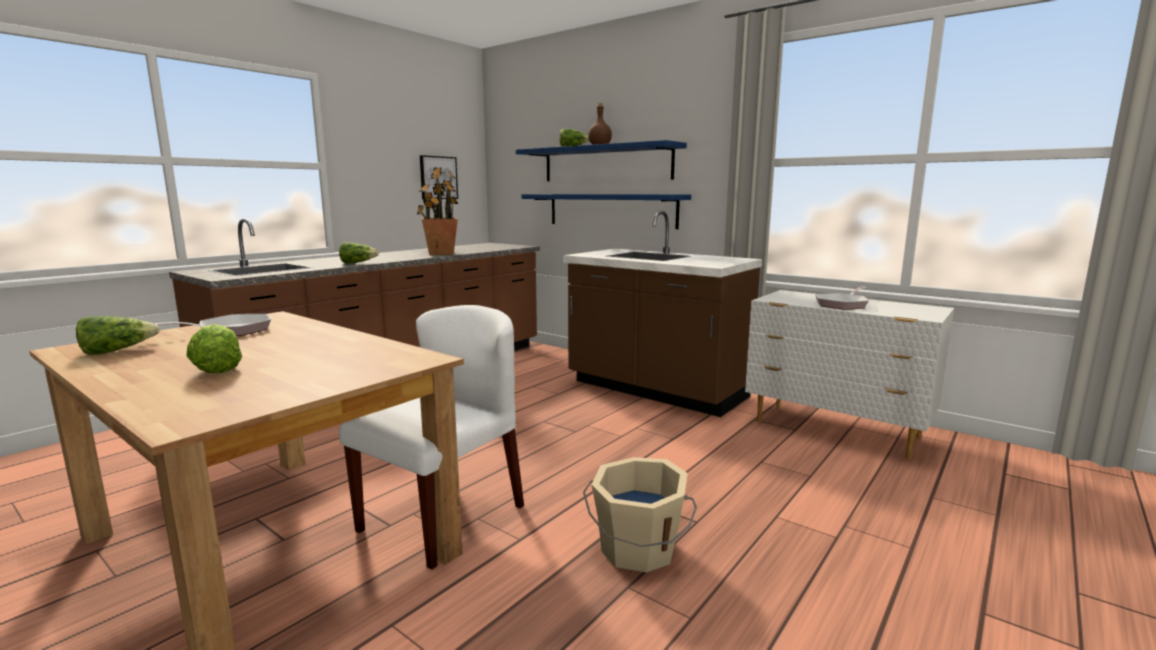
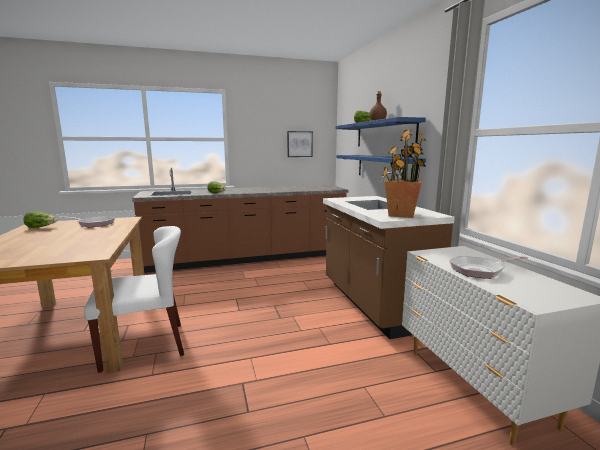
camera: 35 degrees right, 0 degrees up
lettuce [186,324,242,373] -> none
potted plant [417,168,458,255] -> potted plant moved to [382,130,427,218]
beige bucket [583,457,697,572] -> none

